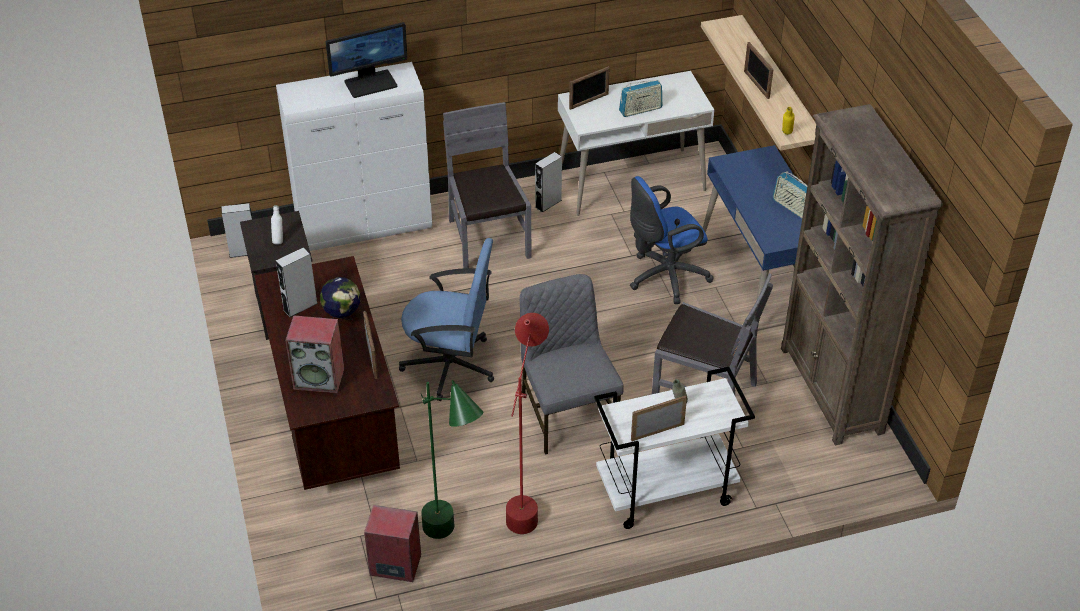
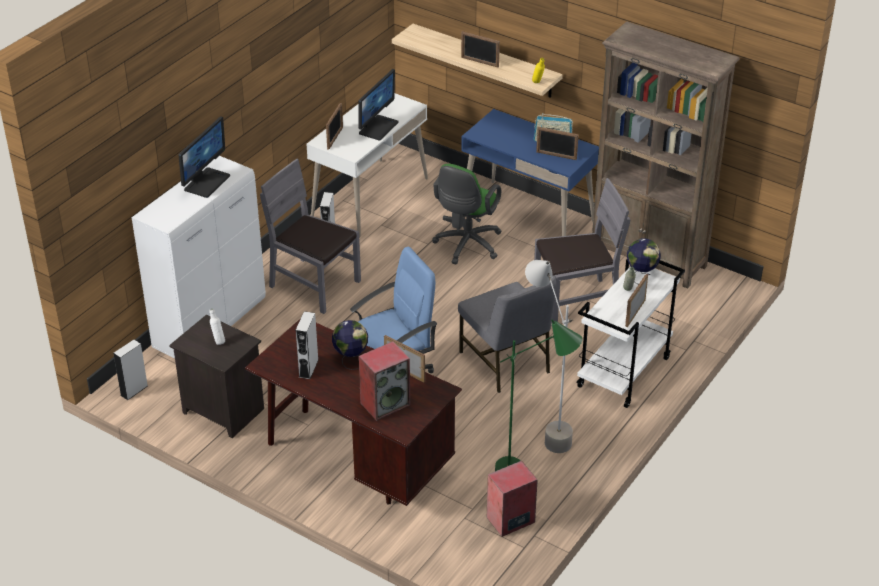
camera: 40 degrees left, 5 degrees down
red floor lamp [506,313,549,534] -> grey floor lamp [525,260,573,453]
grey chair [520,274,624,455] -> grey chair turned 150 degrees counterclockwise [458,275,556,393]
radio [619,80,662,117] -> monitor [358,69,399,141]
blue office chair [630,176,713,304] -> green office chair [432,164,502,265]
none -> picture frame [536,127,579,160]
none -> globe [627,238,661,284]

